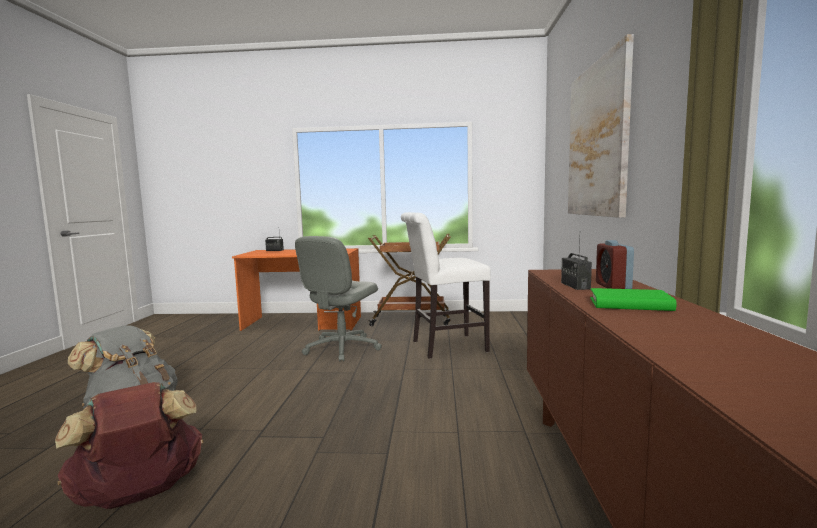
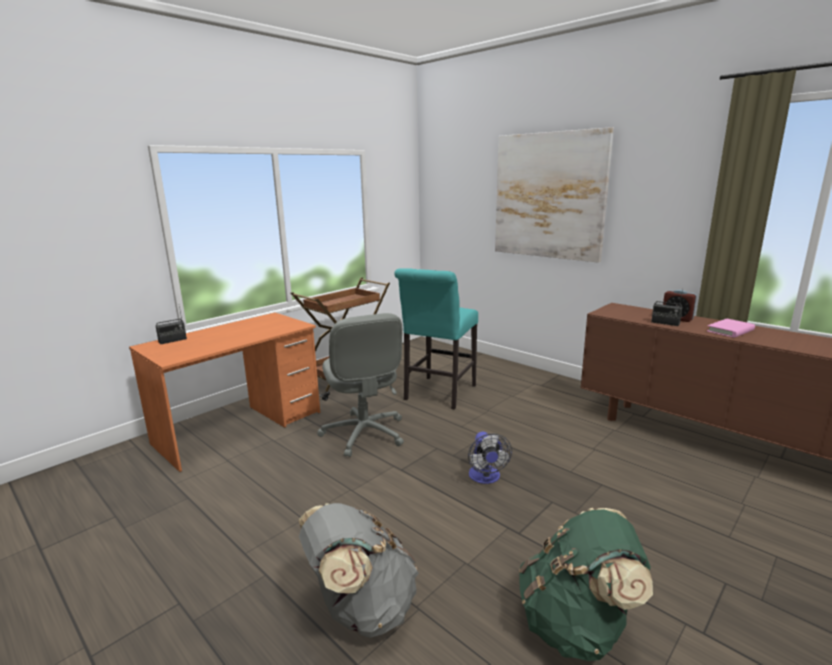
camera: 50 degrees left, 10 degrees up
brown backpack [55,382,204,509] -> green backpack [519,508,653,661]
white stool [401,212,491,359] -> turquoise stool [394,268,478,410]
green book [590,288,676,311] -> pink book [707,319,755,338]
none -> fan [468,432,512,484]

